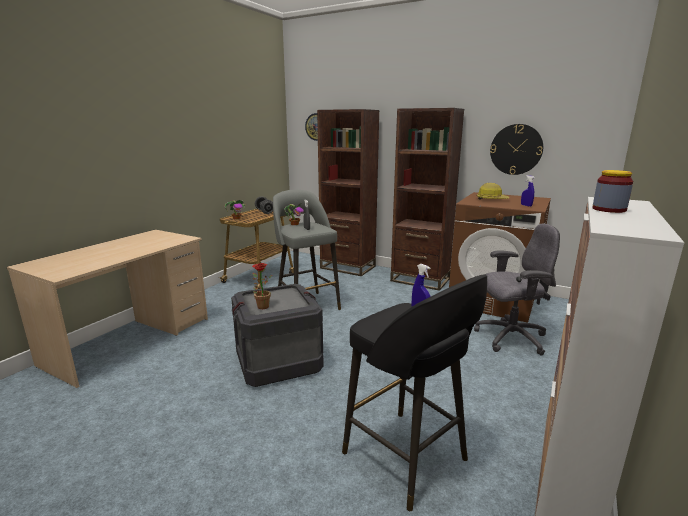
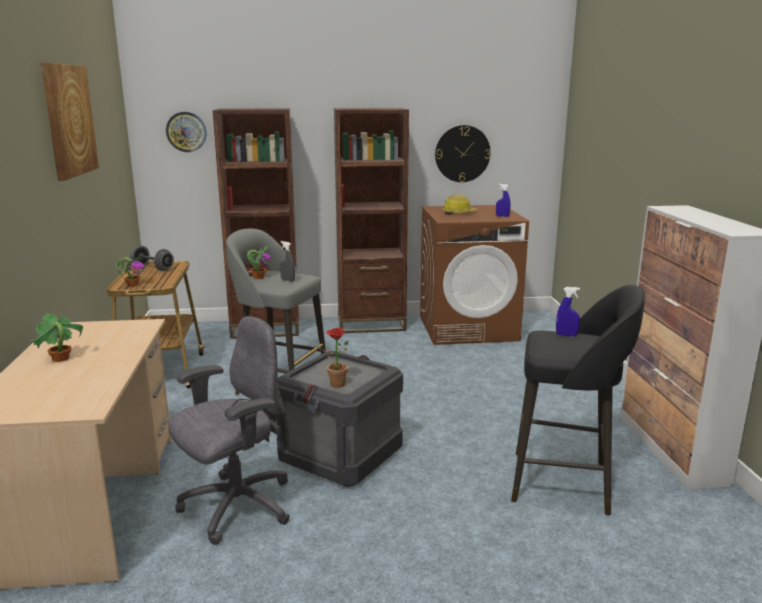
camera: 35 degrees left, 0 degrees up
grey office chair [474,224,560,356] -> grey office chair moved to [168,316,290,545]
jar [592,170,633,213] -> none
none -> potted plant [29,314,83,362]
none -> picture [41,62,99,181]

